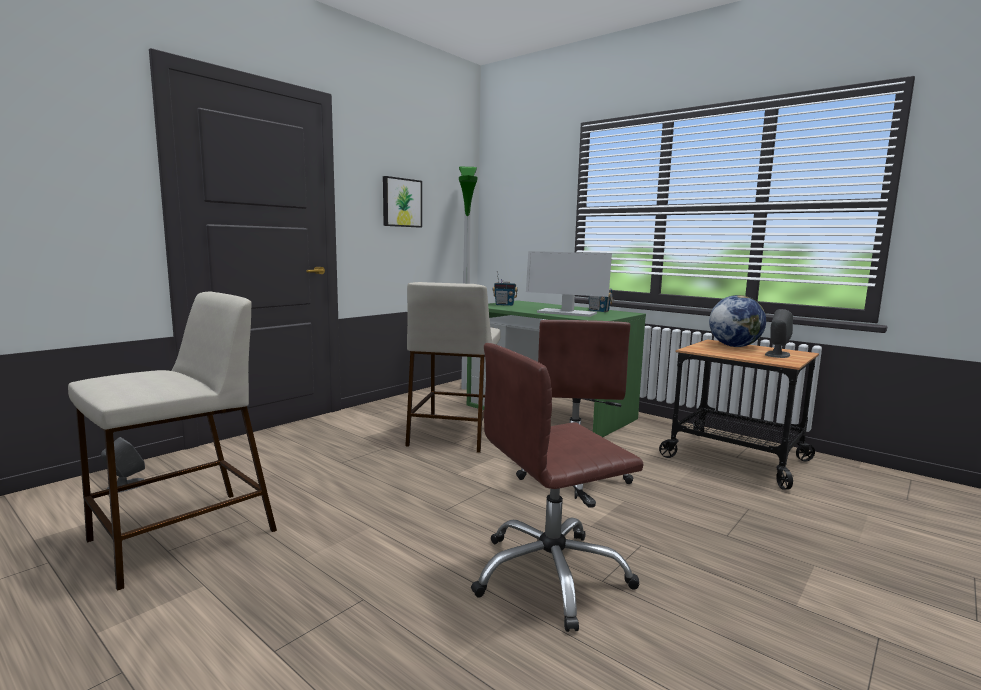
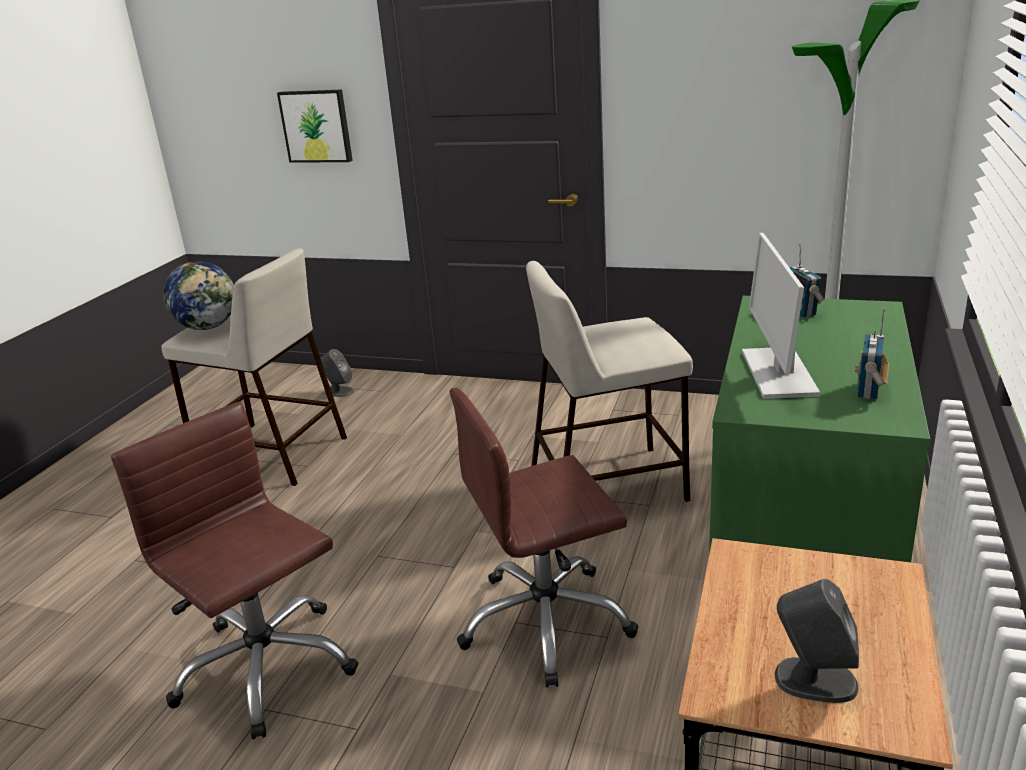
camera: 70 degrees right, 15 degrees up
picture [383,176,422,227] -> picture moved to [277,89,353,163]
globe [709,295,766,347] -> globe moved to [163,261,234,330]

